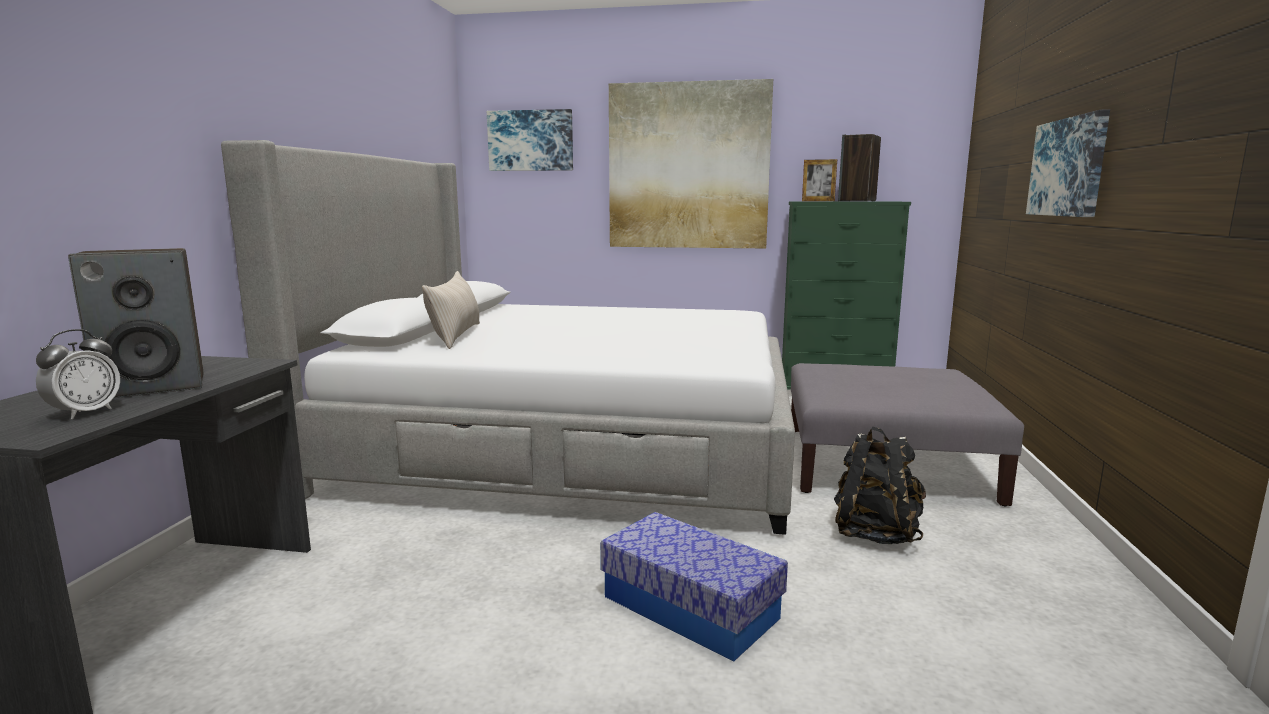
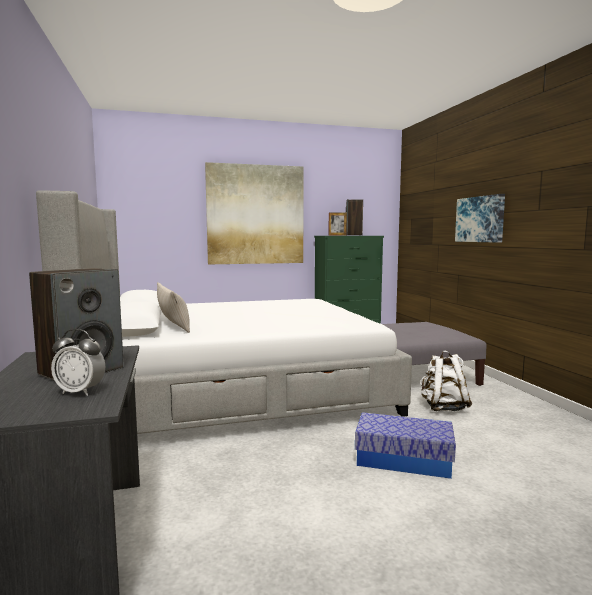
camera: 25 degrees left, 5 degrees down
alarm clock [36,329,120,419] -> alarm clock turned 105 degrees clockwise [51,329,105,396]
picture [487,109,573,171] -> none
black backpack [834,427,926,544] -> white backpack [420,350,472,411]

